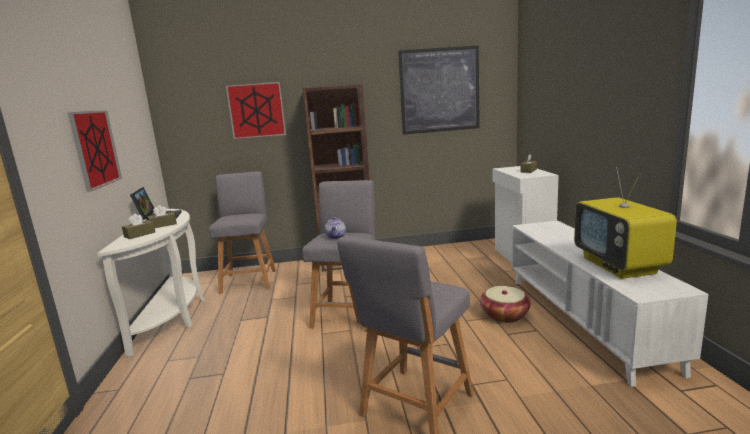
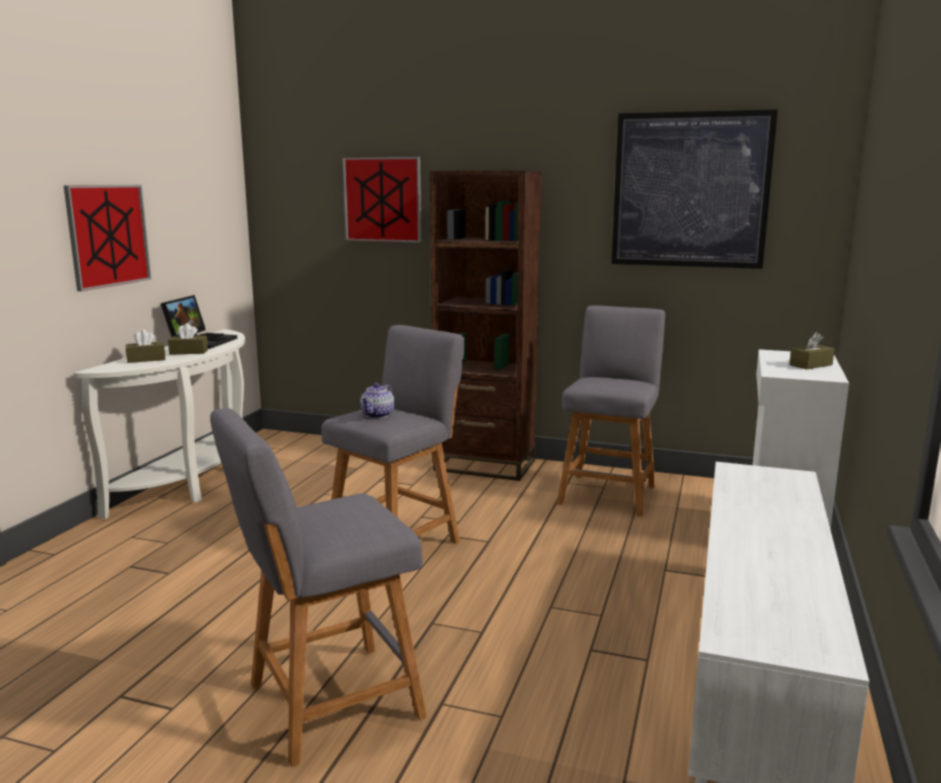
camera: 25 degrees right, 0 degrees up
grey stool [209,172,276,294] -> grey stool moved to [556,306,665,517]
basket [480,286,531,323] -> none
television [574,167,677,279] -> none

